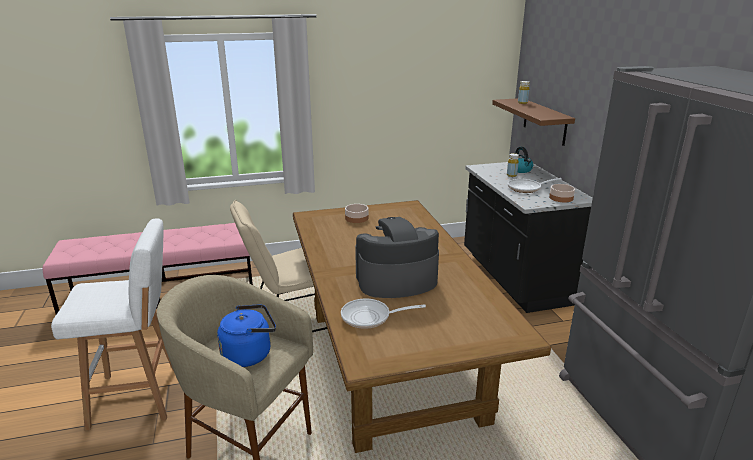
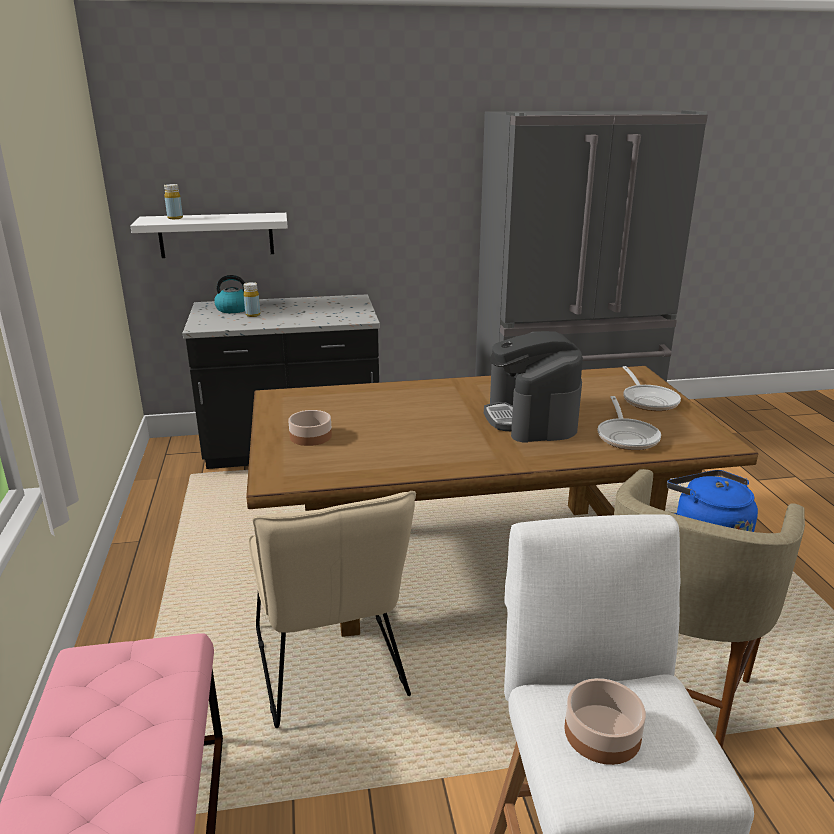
camera: 85 degrees left, 0 degrees up
brown shelf [492,98,575,146] -> white shelf [130,213,288,258]
frying pan [508,178,562,193] -> frying pan moved to [623,366,681,411]
bowl [549,184,575,202] -> bowl moved to [564,678,646,765]

